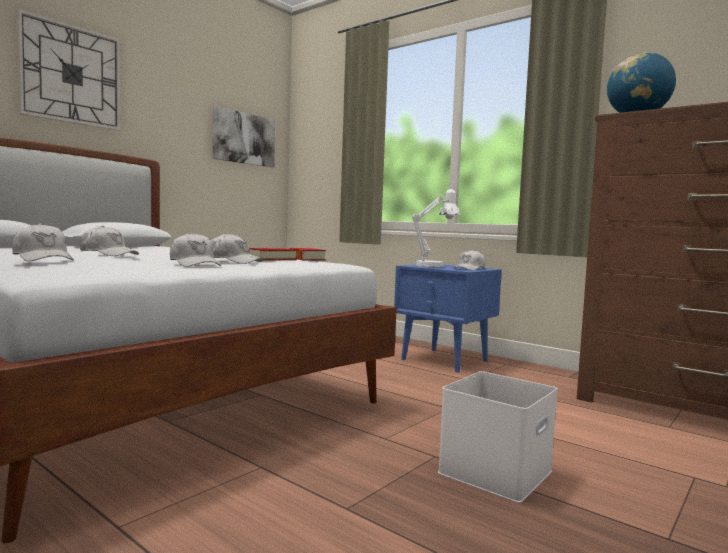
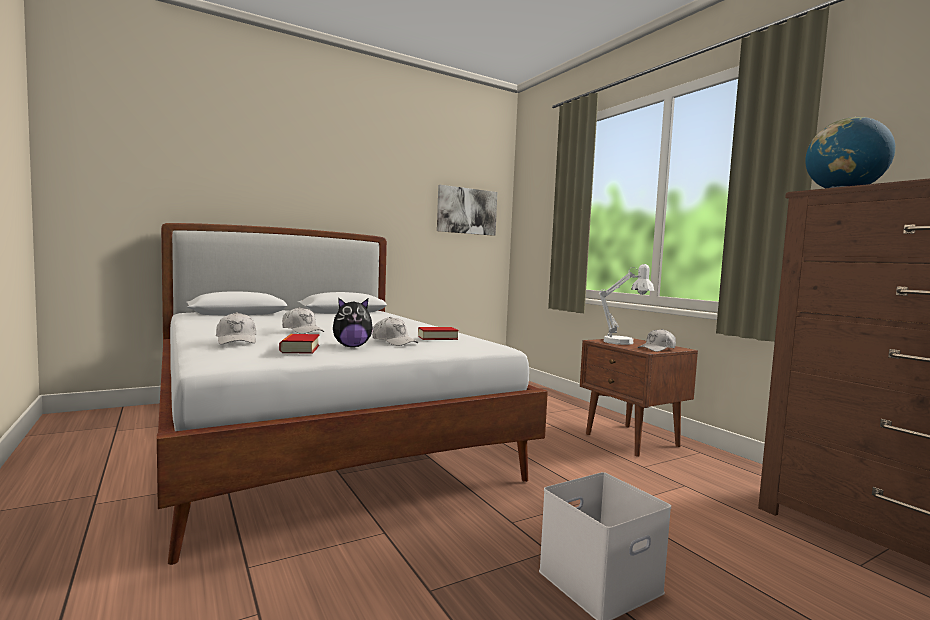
camera: 20 degrees right, 0 degrees up
wall clock [16,8,121,131] -> none
white cap [170,233,221,267] -> plush toy [333,298,374,347]
book [289,248,326,261] -> book moved to [279,334,319,354]
blue nightstand [394,265,502,373] -> brown nightstand [580,338,698,457]

